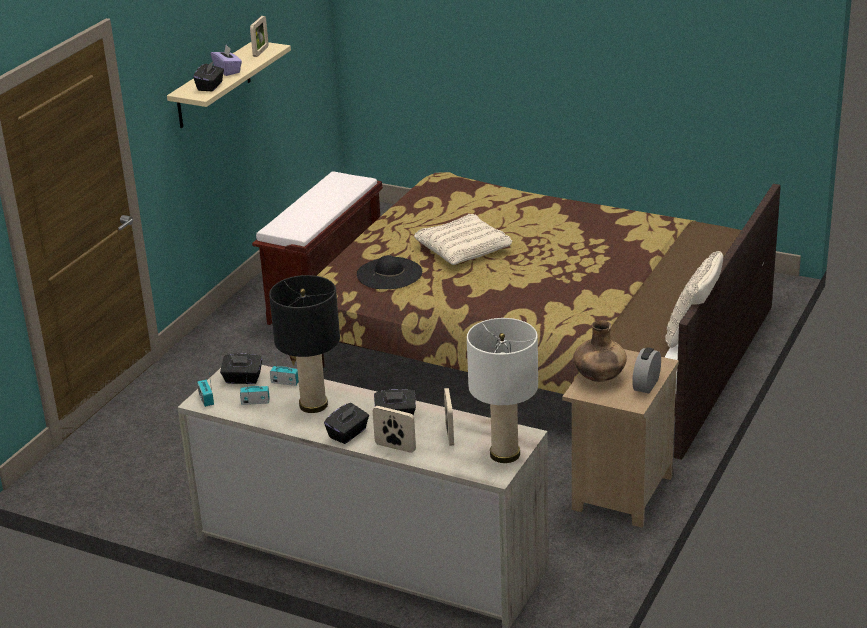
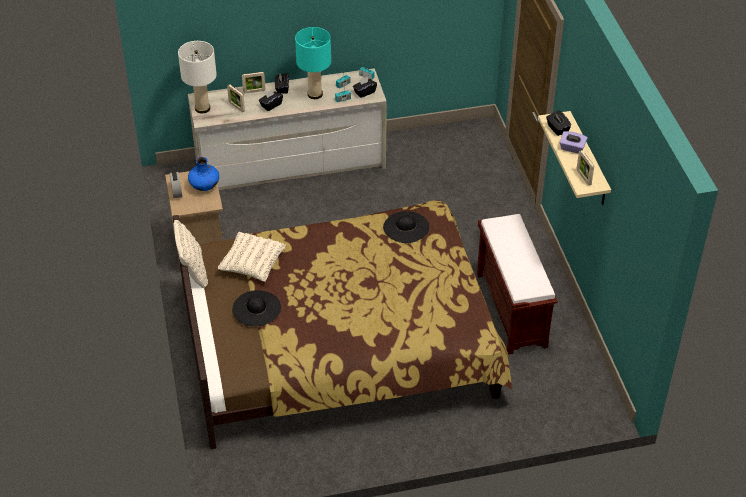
camera: 140 degrees right, 15 degrees up
black table lamp [269,275,340,413] -> turquoise table lamp [295,27,331,99]
beige pillow [414,214,512,265] -> beige pillow moved to [218,232,286,282]
brown vase [573,320,627,382] -> blue vase [188,157,219,191]
none -> black hat [232,290,281,326]

